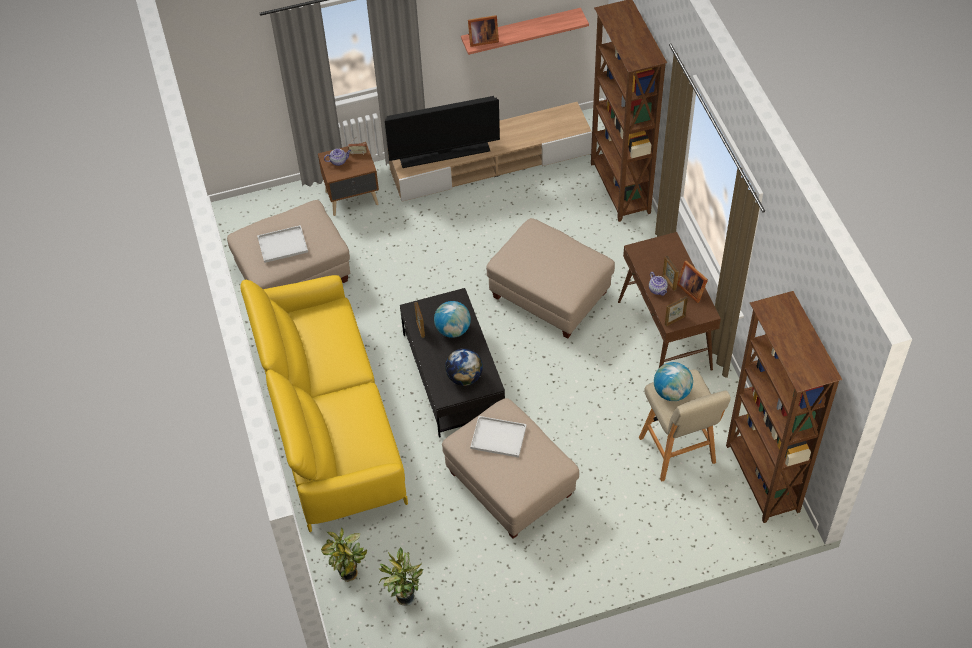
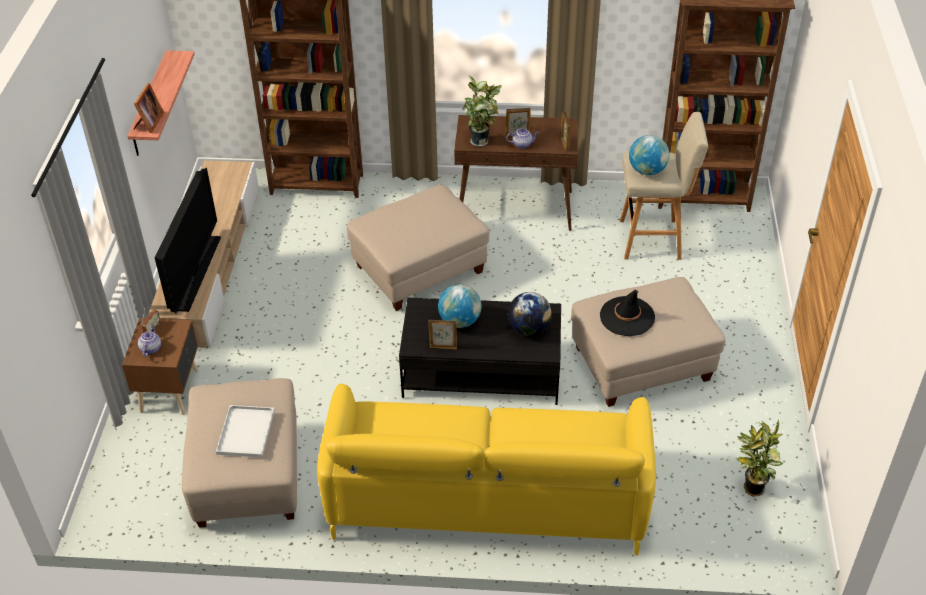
camera: 70 degrees left, 10 degrees down
potted plant [321,527,367,582] -> potted plant moved to [463,76,502,147]
white tray [470,416,527,458] -> black hat [600,290,655,336]
picture frame [677,261,708,303] -> none

